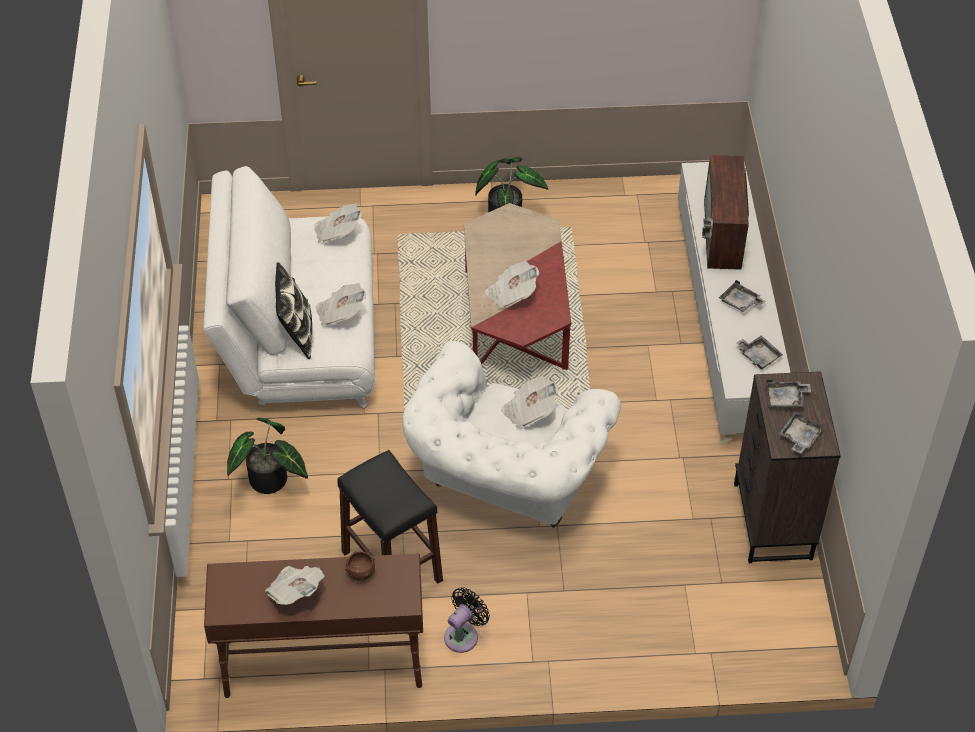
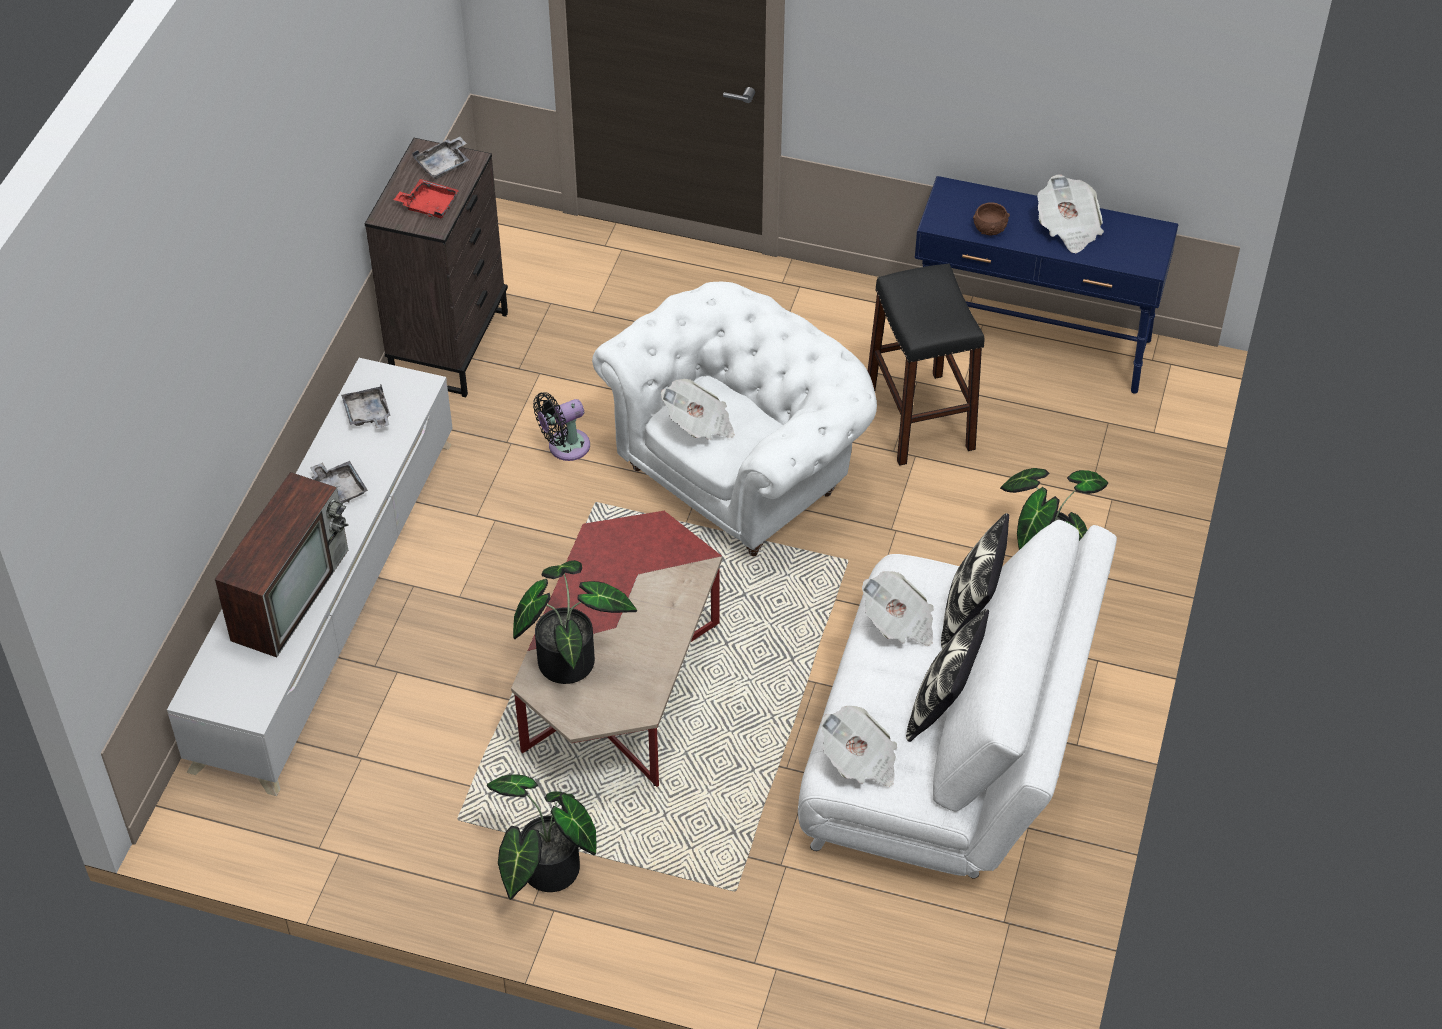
camera: 160 degrees left, 0 degrees up
brown console table [204,554,423,698] -> blue console table [915,176,1178,394]
black fan [444,588,490,653] -> black fan moved to [533,392,590,461]
newspaper [485,261,539,309] -> none
grey tray [766,379,811,408] -> red tray [394,179,459,218]
none -> potted plant [513,560,637,684]
none -> pillow [906,609,989,742]

